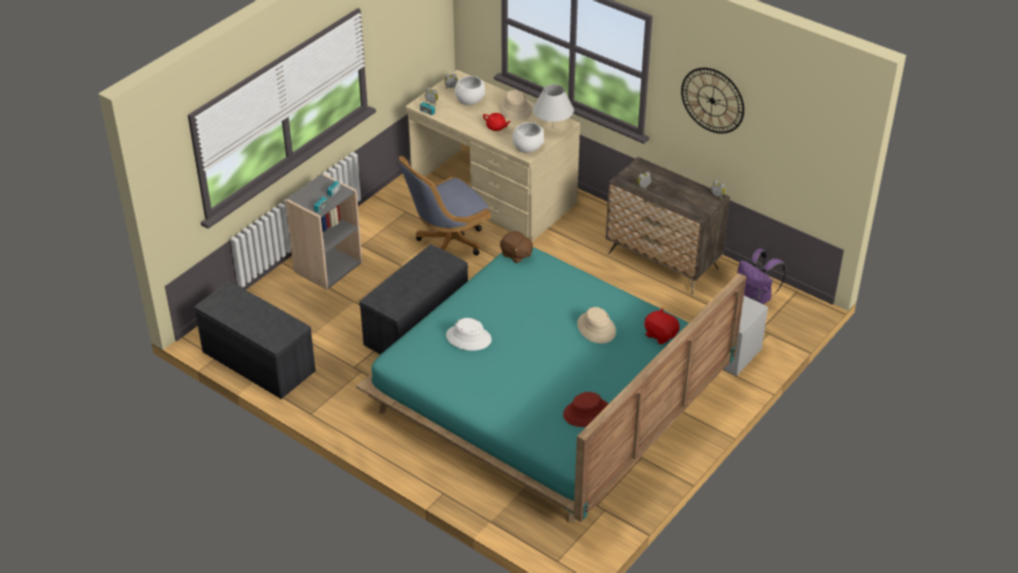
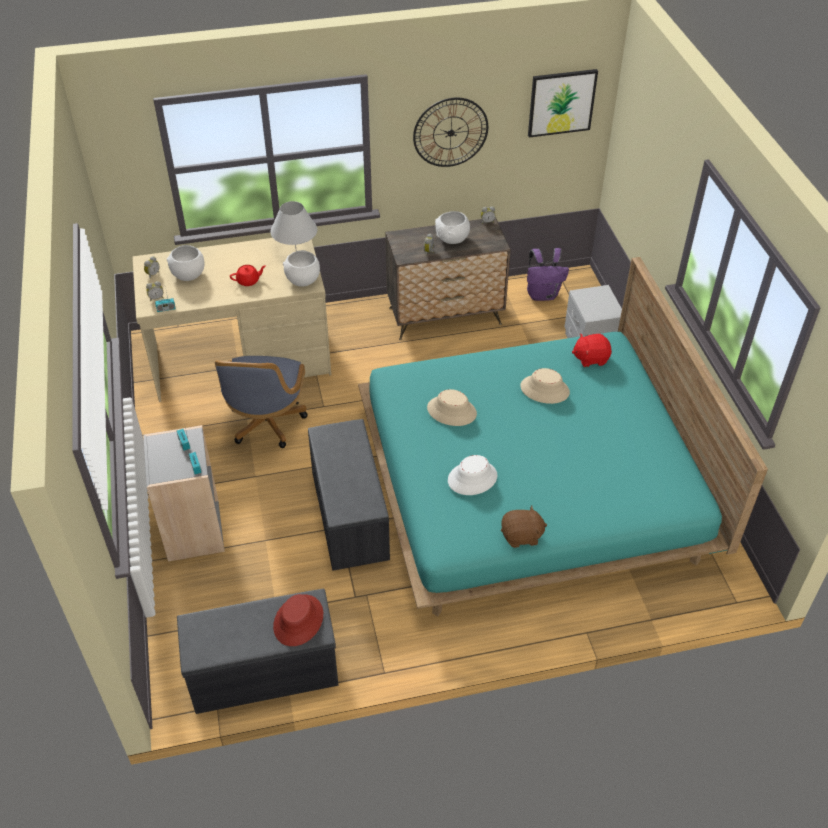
camera: 50 degrees left, 5 degrees up
beige hat [499,90,532,121] -> beige hat moved to [427,389,477,426]
brown plush toy [500,231,533,263] -> brown plush toy moved to [501,506,547,548]
red hat [563,392,608,427] -> red hat moved to [273,594,323,646]
none -> white bowl [435,211,470,244]
none -> picture [528,69,598,137]

